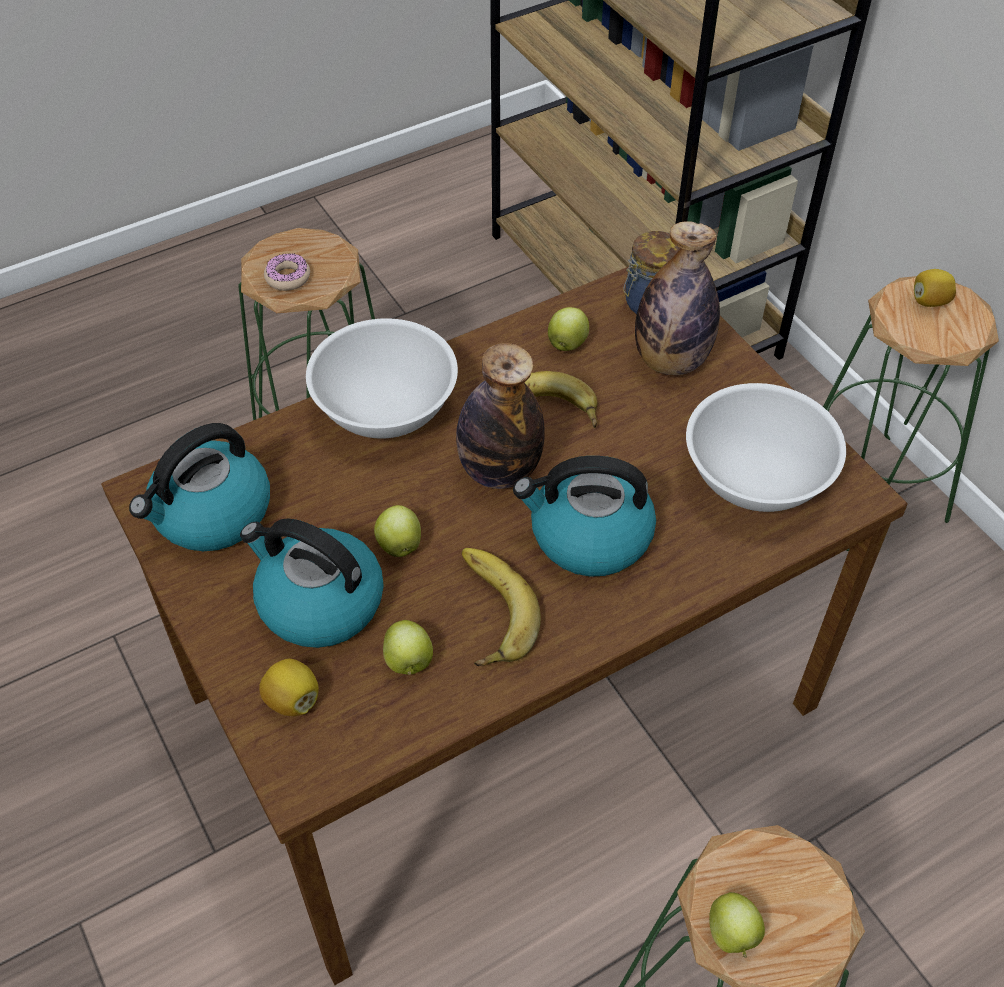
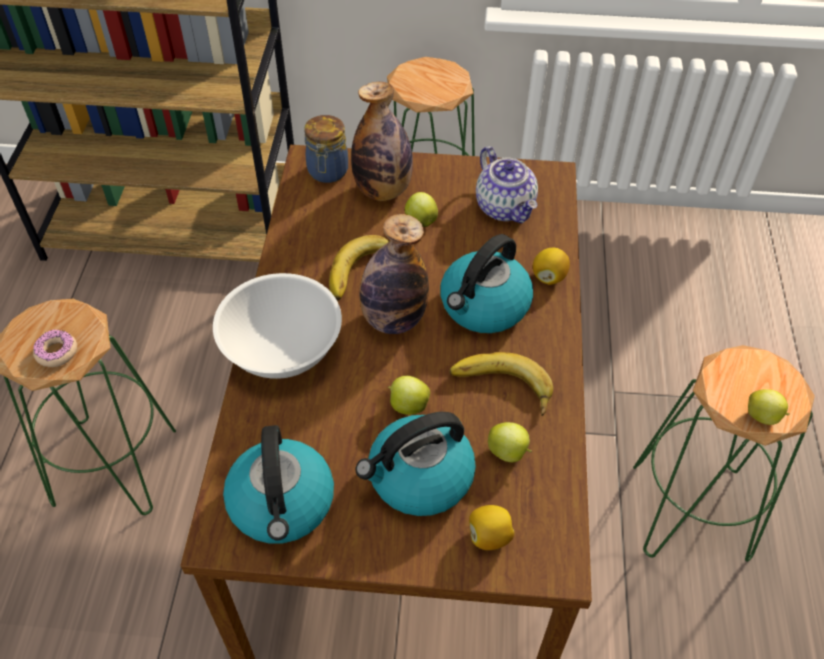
camera: 55 degrees left, 0 degrees up
apple [548,307,589,351] -> apple moved to [405,192,438,227]
white bowl [686,383,846,512] -> teapot [476,146,538,223]
lemon [914,269,956,307] -> lemon moved to [533,248,570,285]

